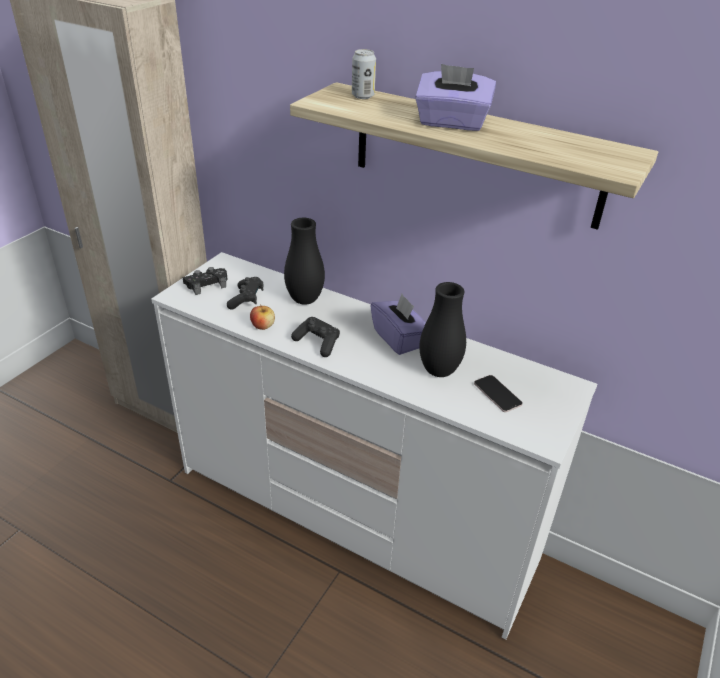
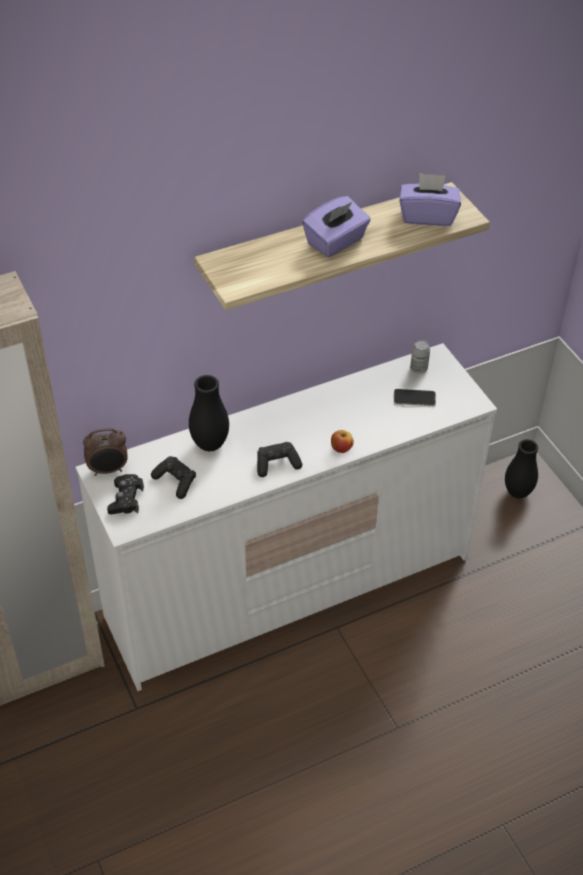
camera: 55 degrees left, 10 degrees up
apple [250,304,275,330] -> apple moved to [331,430,354,453]
can [352,49,376,99] -> can moved to [410,340,430,374]
purple tissue box [371,294,426,355] -> purple tissue box moved to [400,173,461,226]
black vase [419,282,466,377] -> black vase moved to [505,439,538,498]
none -> alarm clock [83,428,128,476]

